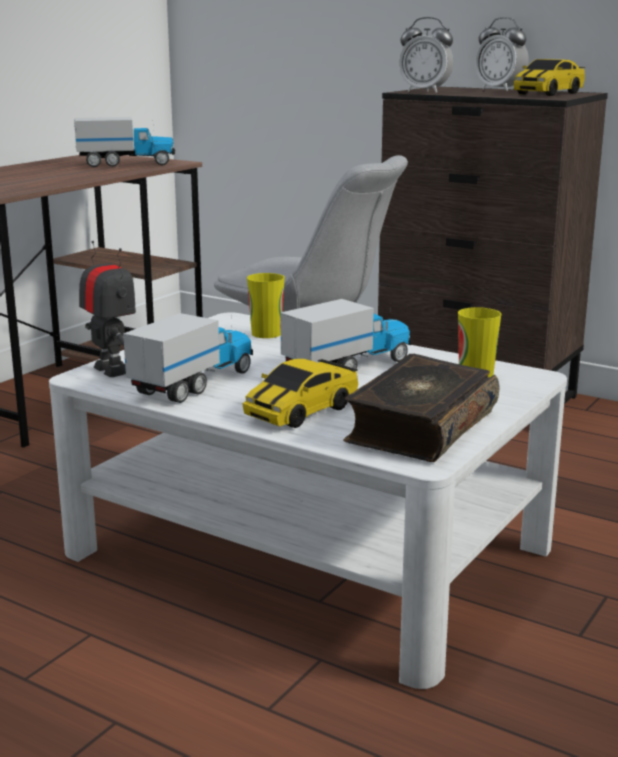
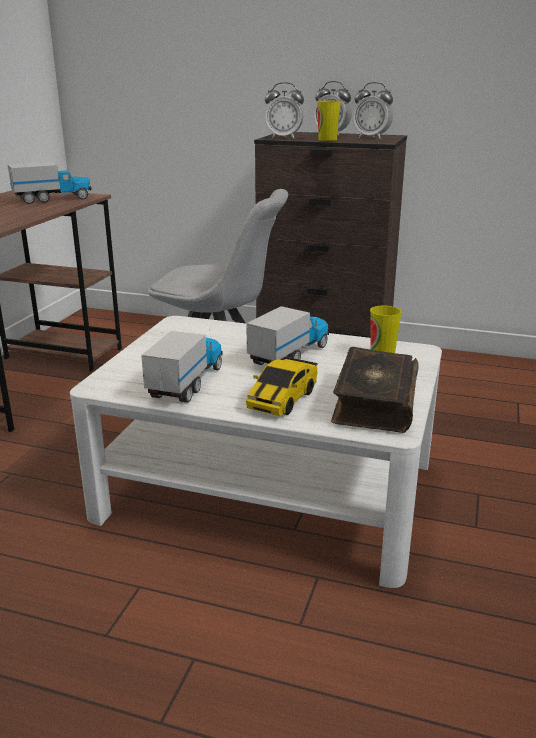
camera: 15 degrees left, 5 degrees up
toy robot [79,241,136,377] -> none
cup [247,273,285,338] -> cup moved to [317,101,341,141]
toy car [514,59,586,96] -> alarm clock [353,82,393,139]

